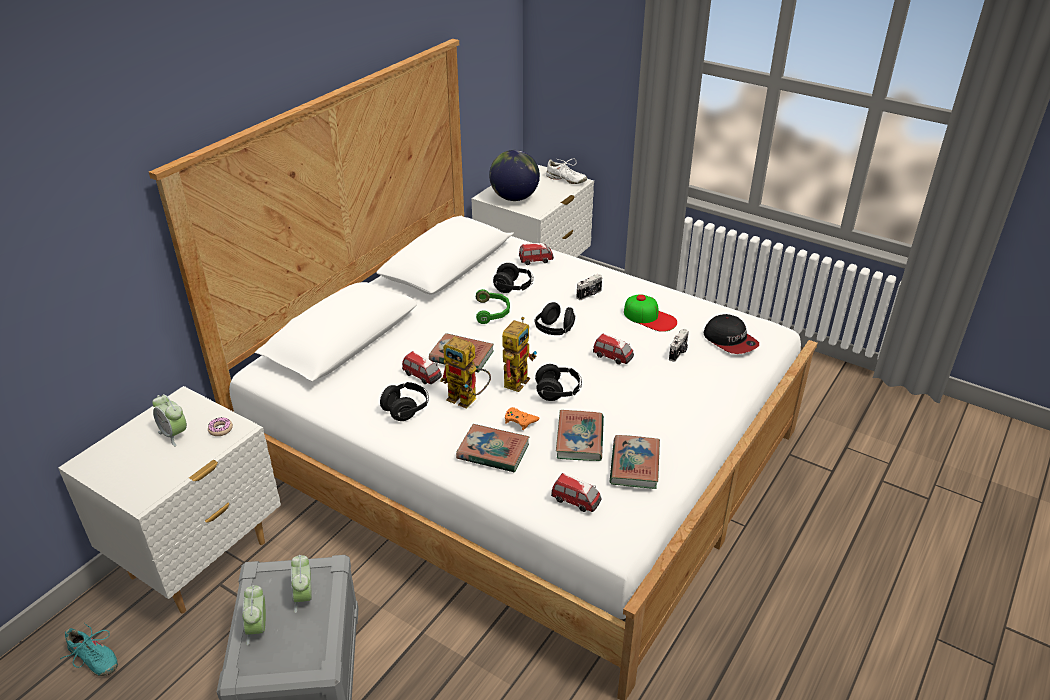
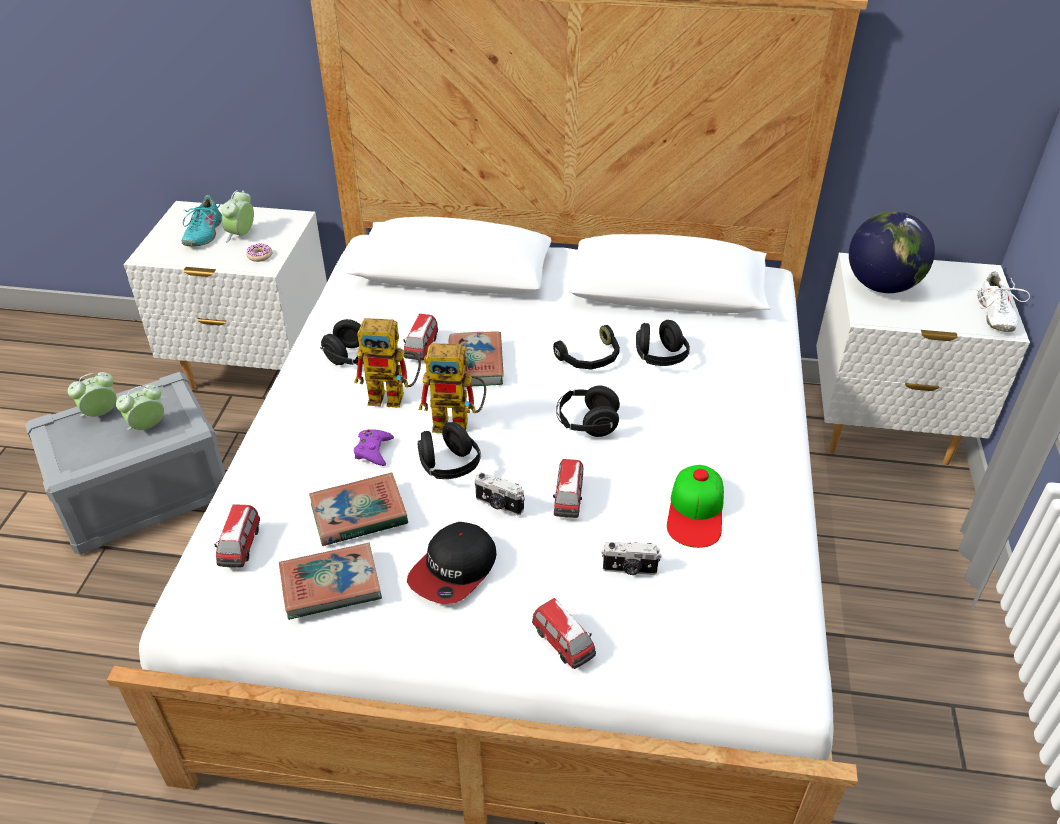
camera: 65 degrees right, 5 degrees up
turquoise shoe [60,623,118,676] -> turquoise shoe moved to [181,195,222,247]
toy robot [440,336,491,409] -> toy robot turned 90 degrees counterclockwise [354,318,421,408]
book [456,424,529,473] -> none
green headphones [476,289,510,324] -> black headphones [553,325,620,370]
orange game controller [505,407,540,430] -> purple game controller [354,429,394,466]
toy car [519,243,554,265] -> toy car moved to [532,598,596,669]
camera [577,274,602,300] -> camera moved to [475,472,525,515]
cap [704,314,759,354] -> cap moved to [407,522,496,604]

